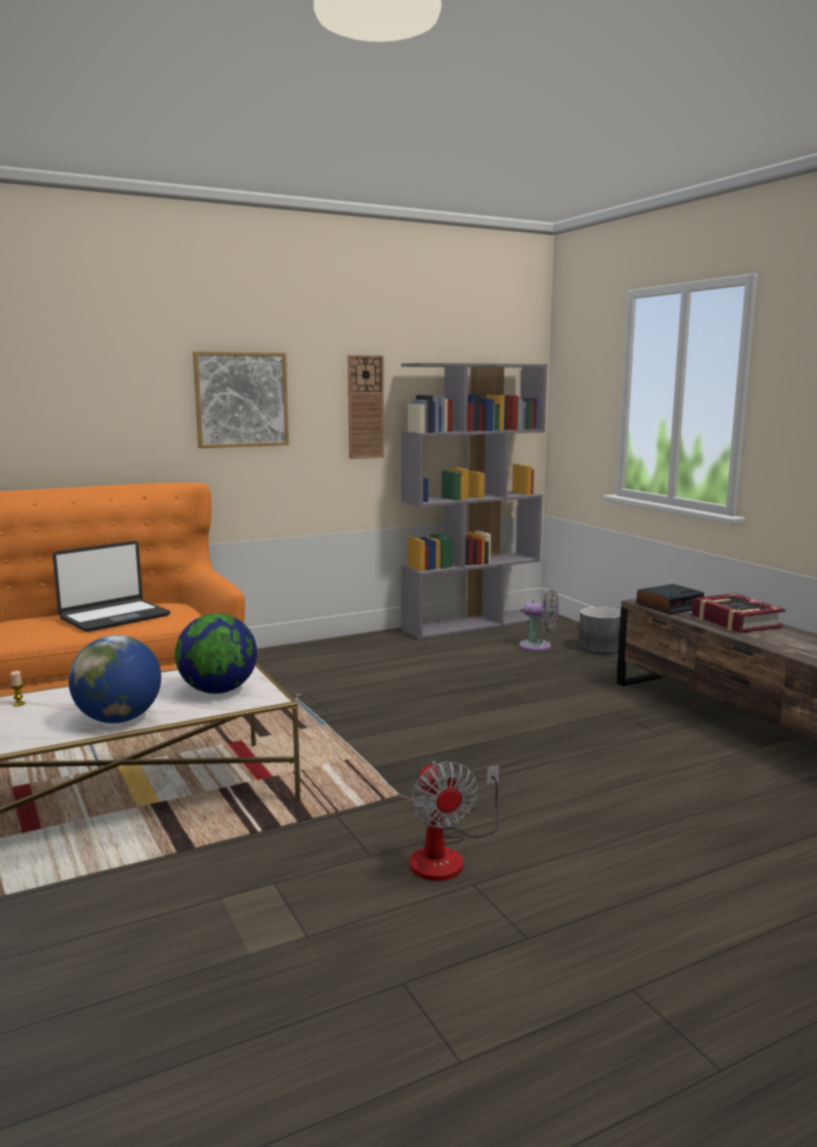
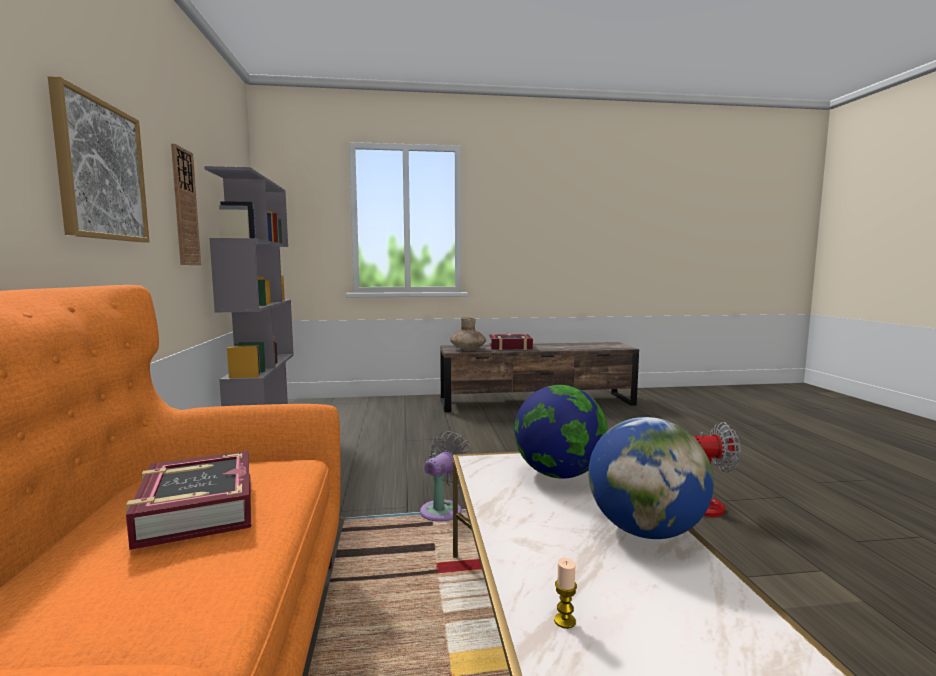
camera: 70 degrees left, 5 degrees down
laptop [53,541,170,632] -> book [126,451,251,550]
grey fan [519,590,559,651] -> grey fan moved to [420,431,473,522]
grey planter [579,607,621,654] -> none
alarm clock [637,584,704,614] -> brown vase [450,317,486,351]

